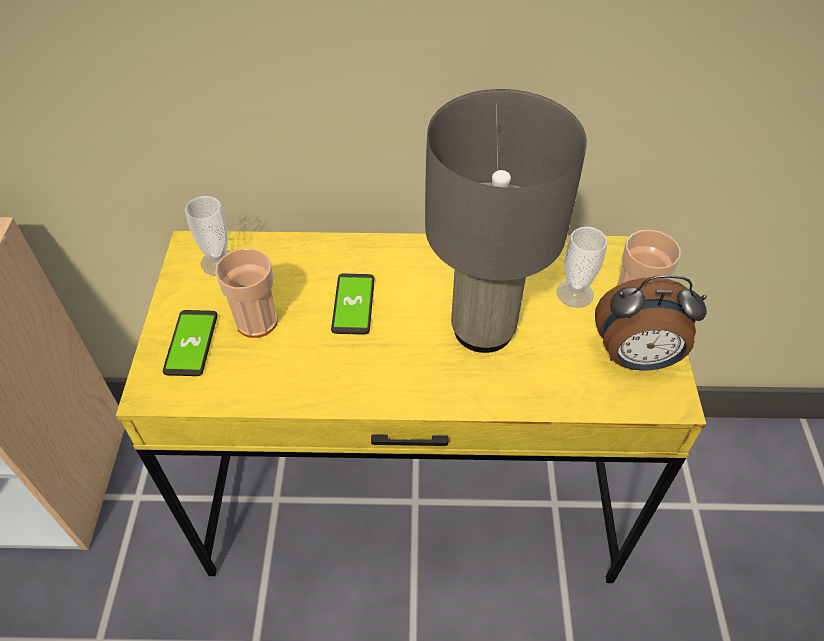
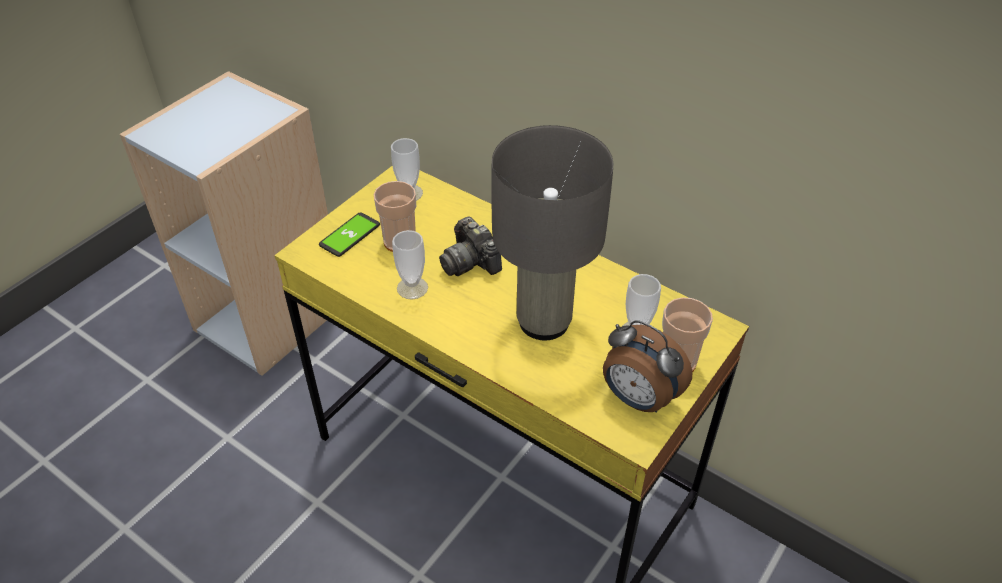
camera: 35 degrees right, 5 degrees down
phone [331,274,374,335] -> camera [439,216,502,276]
none -> cup [392,230,428,300]

